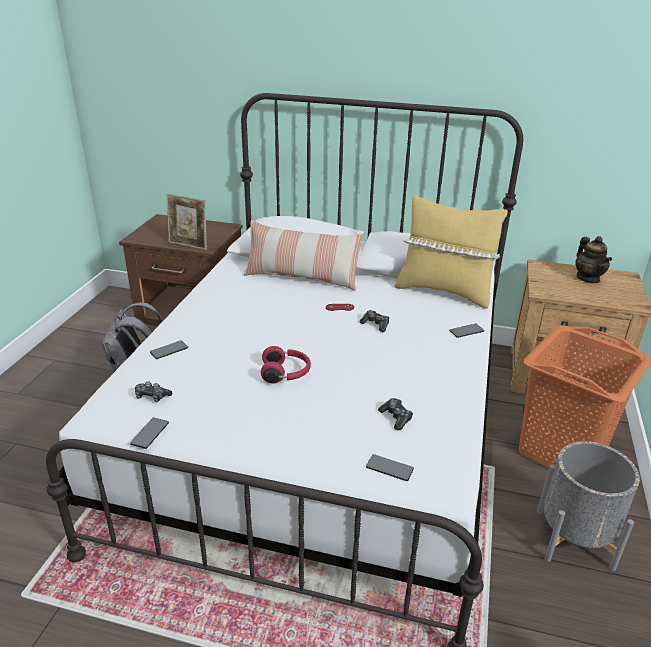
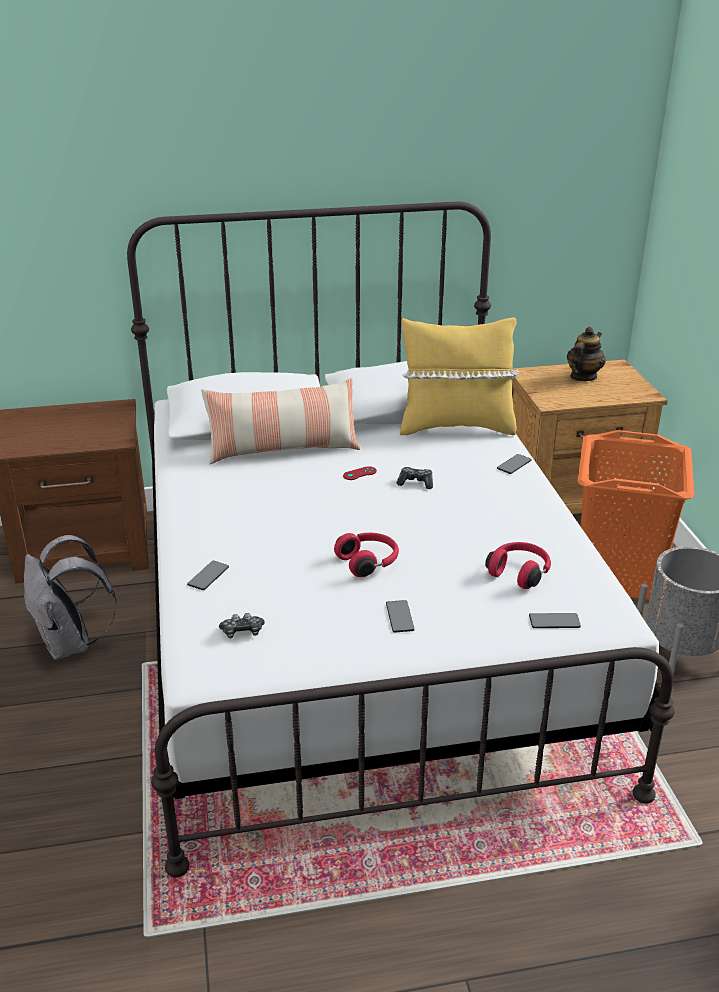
camera: 25 degrees left, 0 degrees up
phone [130,418,169,449] -> phone moved to [386,600,415,633]
picture frame [166,193,207,250] -> none
game controller [378,398,413,430] -> red headphones [485,542,551,589]
teapot [575,236,612,283] -> teapot turned 105 degrees counterclockwise [567,327,606,381]

